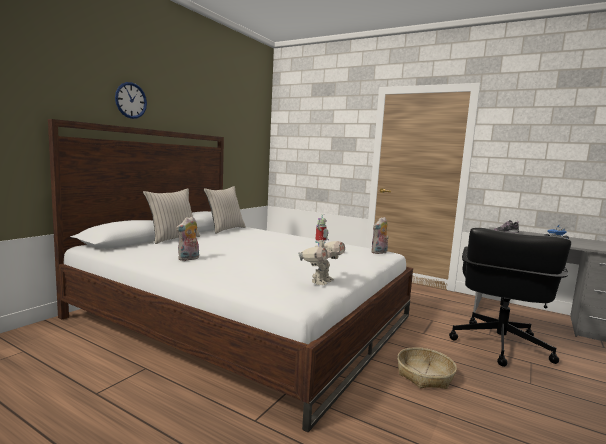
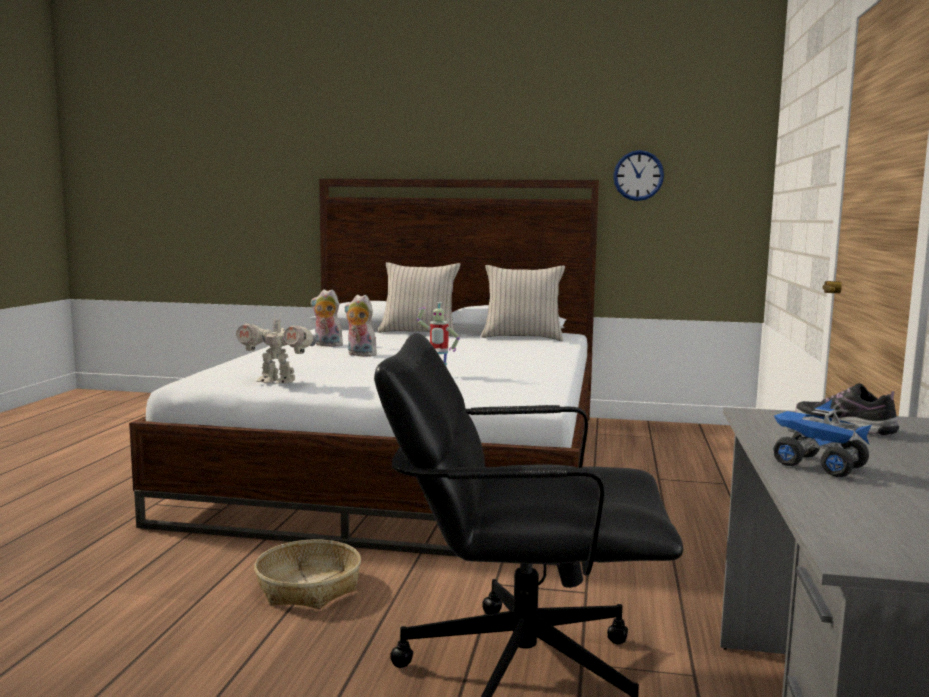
camera: 70 degrees right, 0 degrees up
wall clock [115,82,147,119] -> wall clock moved to [613,150,664,201]
plush toy [371,217,388,254] -> plush toy moved to [344,295,377,357]

